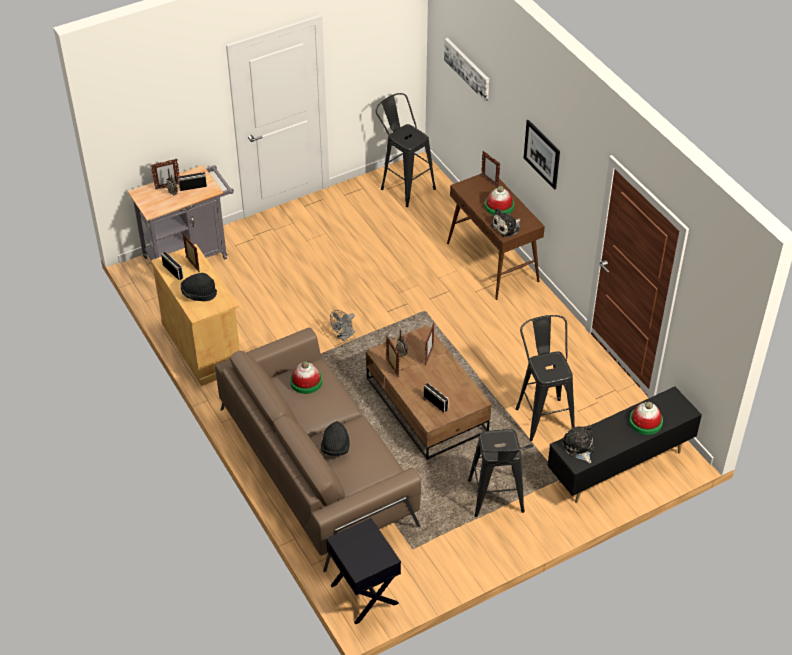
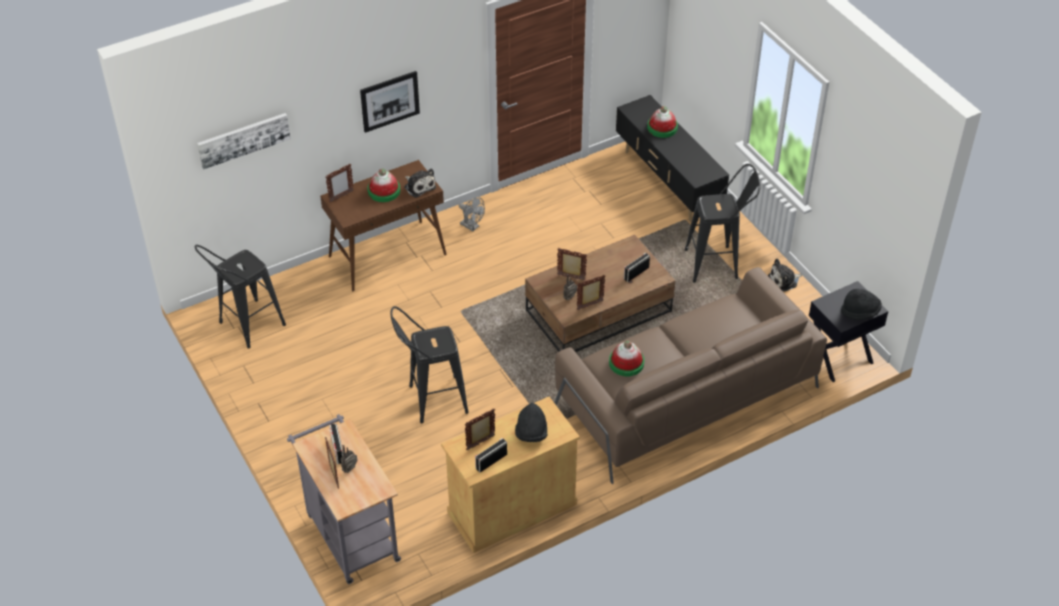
camera: 90 degrees left, 0 degrees up
black hat [321,421,350,456] -> black hat moved to [841,289,882,320]
grey fan [330,310,355,342] -> grey fan moved to [459,197,485,231]
black stool [516,315,575,441] -> black stool moved to [390,306,469,424]
plush toy [562,425,595,463] -> plush toy moved to [768,259,802,292]

